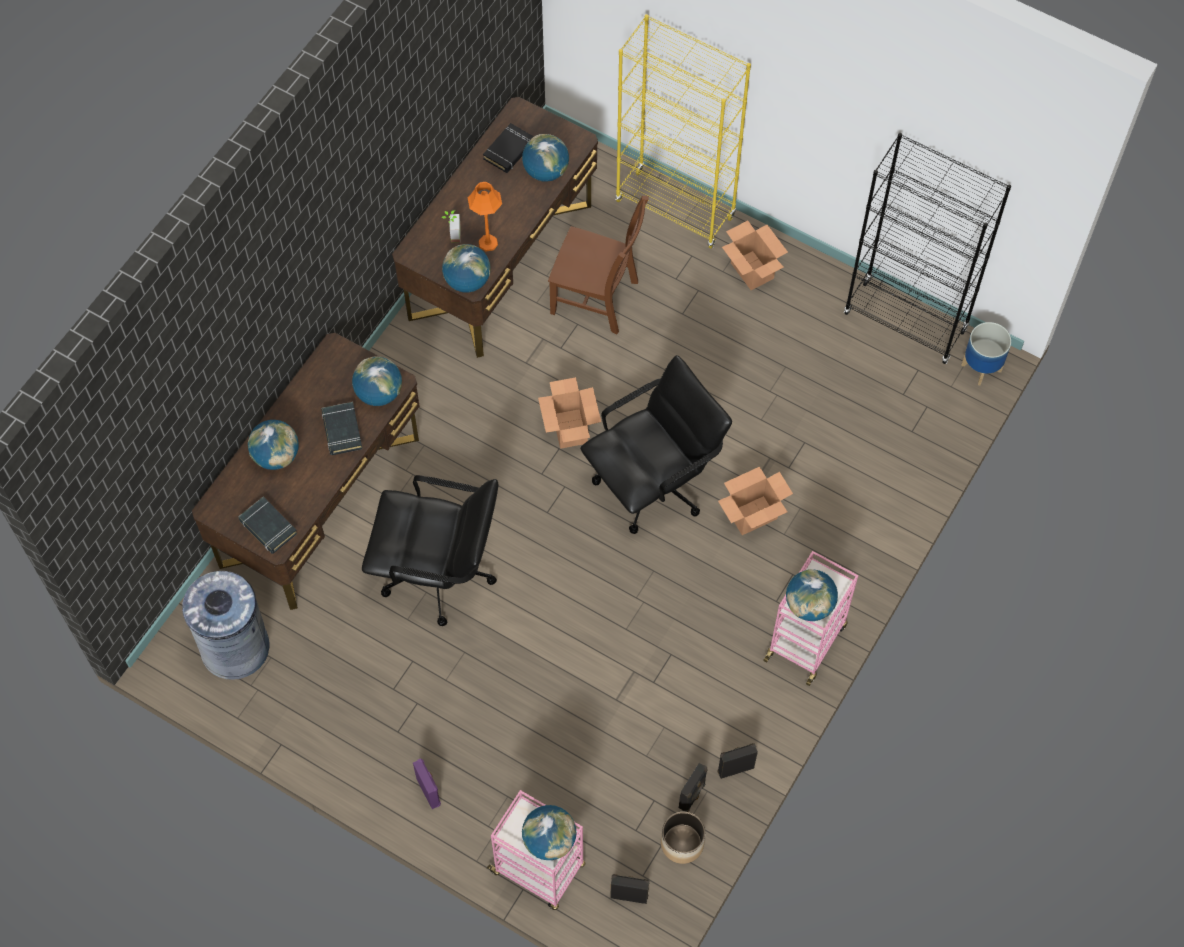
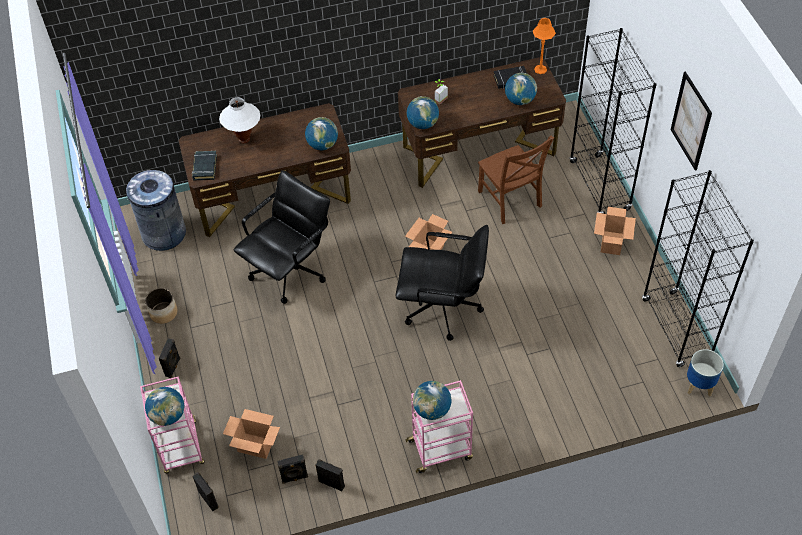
camera: 45 degrees right, 10 degrees down
globe [248,420,299,470] -> white table lamp [219,97,260,143]
black book [321,402,362,455] -> none
black office chair [362,475,498,626] -> black office chair turned 105 degrees counterclockwise [233,170,330,304]
purple speaker [413,758,441,809] -> black speaker [159,338,180,378]
orange table lamp [468,182,502,251] -> orange table lamp moved to [533,18,556,74]
yellow bookcase [615,14,751,249] -> black bookcase [569,28,657,214]
planter [661,812,705,864] -> planter moved to [145,288,178,324]
cardboard box [718,467,793,535] -> cardboard box moved to [223,409,280,459]
none -> picture [671,72,712,171]

